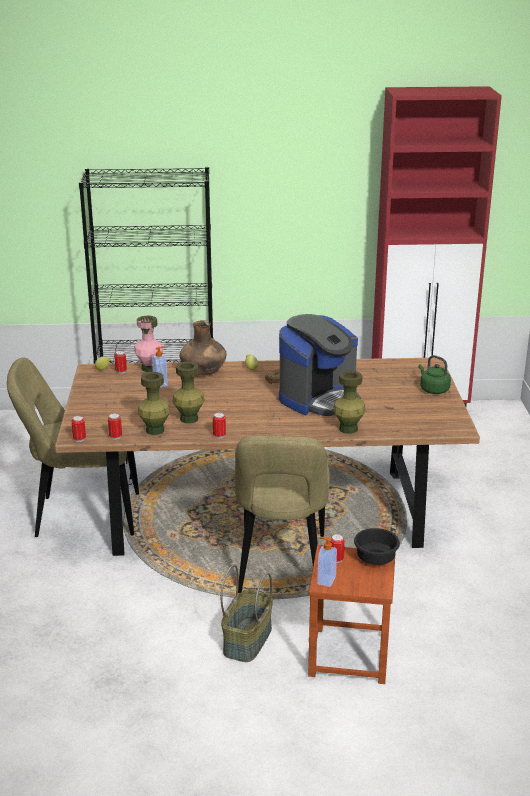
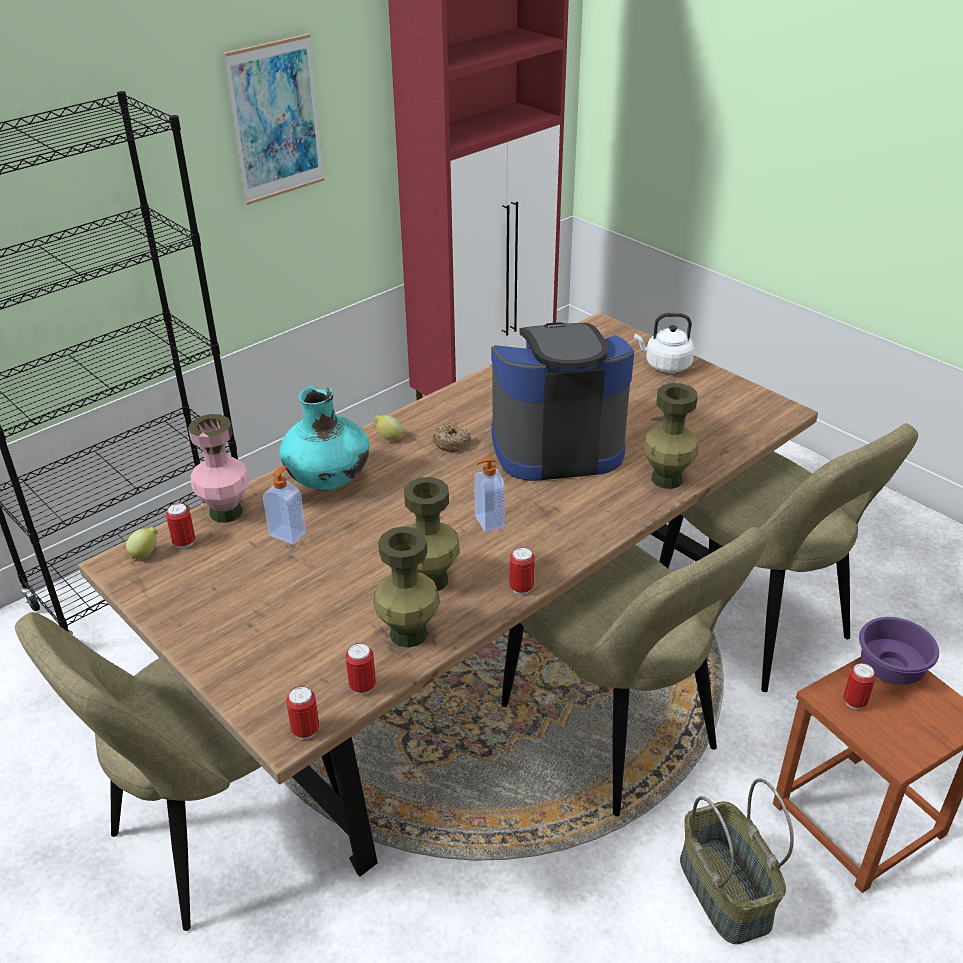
camera: 40 degrees left, 10 degrees up
brown vase [180,320,227,376] -> turquoise vase [279,386,369,489]
coffee machine [279,314,361,416] -> coffee machine turned 105 degrees counterclockwise [491,322,634,481]
soap dispenser [317,537,337,587] -> soap dispenser moved to [474,457,505,532]
black bowl [354,528,400,565] -> purple bowl [859,617,939,685]
green kettle [418,355,451,394] -> white kettle [634,313,695,373]
none -> picture [223,34,325,205]
none -> beige chair [659,423,918,692]

